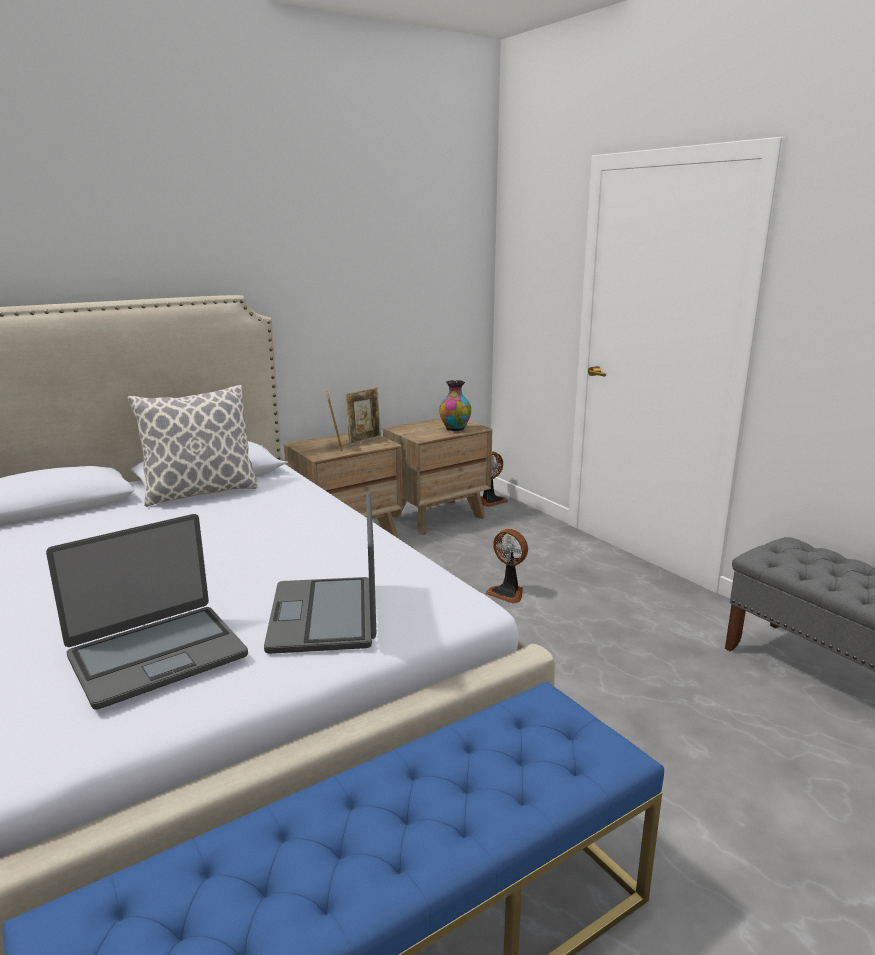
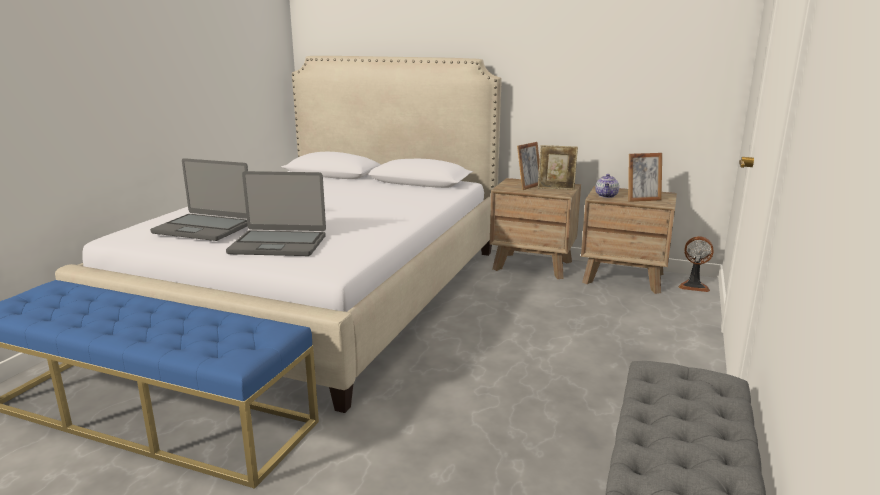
camera: 55 degrees right, 0 degrees up
pillow [128,385,258,507] -> none
laptop [264,492,376,654] -> laptop turned 135 degrees counterclockwise [226,171,326,256]
vase [439,380,471,431] -> picture frame [628,153,662,202]
fan [486,529,528,604] -> none
none -> teapot [595,174,619,198]

